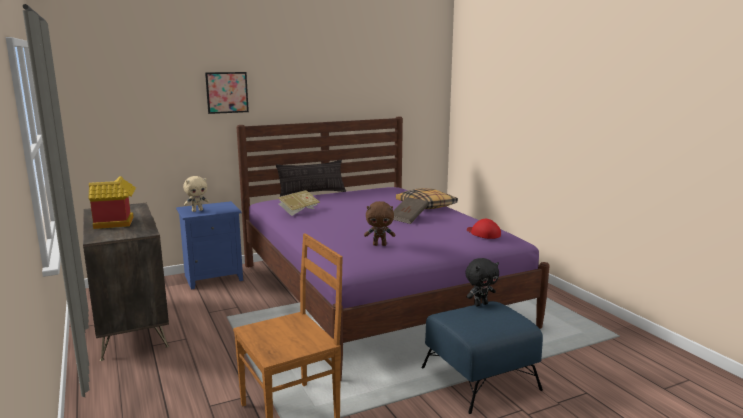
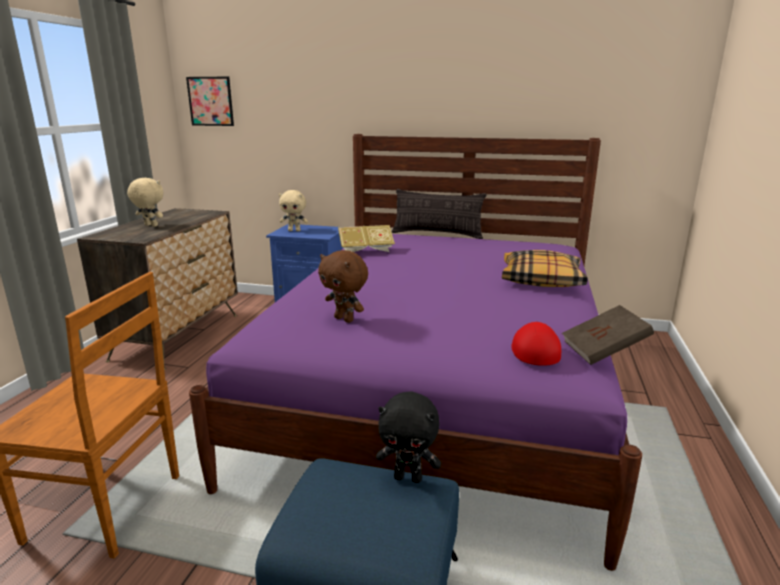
camera: 40 degrees right, 5 degrees up
toy house [88,176,136,229] -> beige plush toy [127,178,163,227]
picture [205,72,249,114] -> picture moved to [186,77,234,126]
brown book [393,197,429,224] -> brown book moved to [562,305,654,365]

